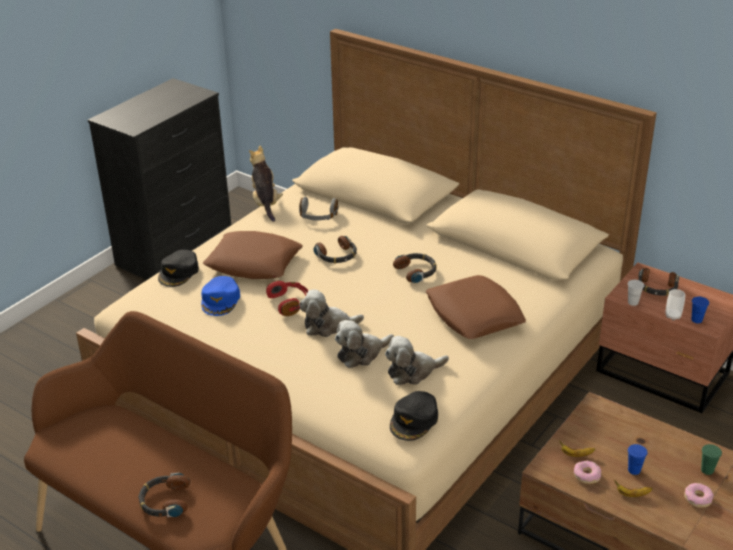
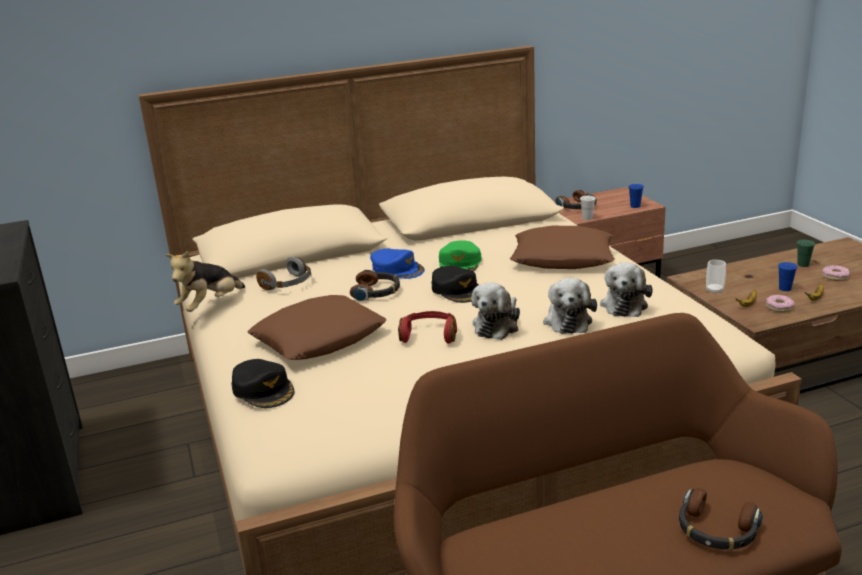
camera: 55 degrees left, 10 degrees down
blue cap [201,276,240,316] -> blue cap moved to [370,249,425,279]
plush toy [249,146,283,222] -> plush toy turned 75 degrees counterclockwise [165,251,245,312]
black cap [390,391,438,441] -> black cap moved to [432,266,478,303]
headphones [393,253,437,283] -> green cap [439,240,482,272]
cup [665,289,685,321] -> cup moved to [706,260,726,294]

